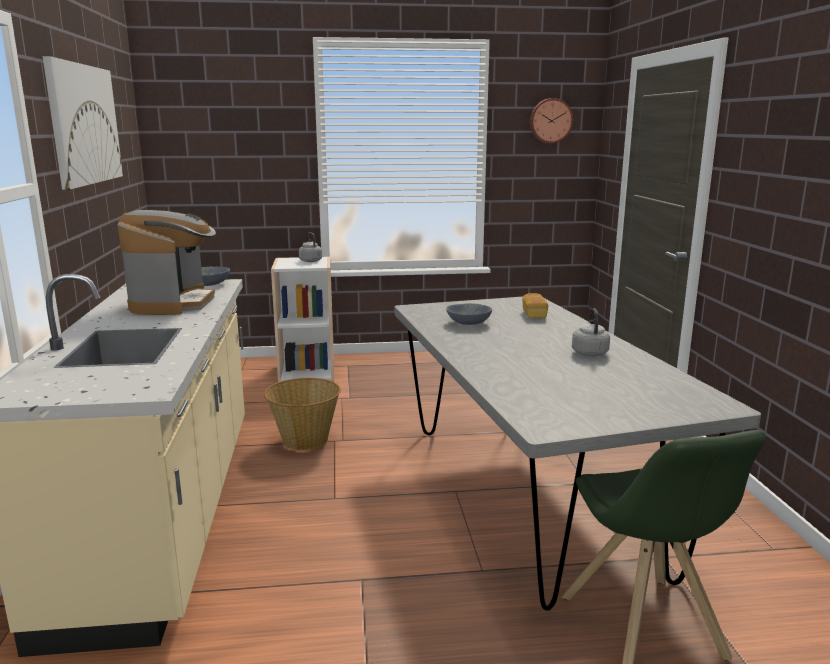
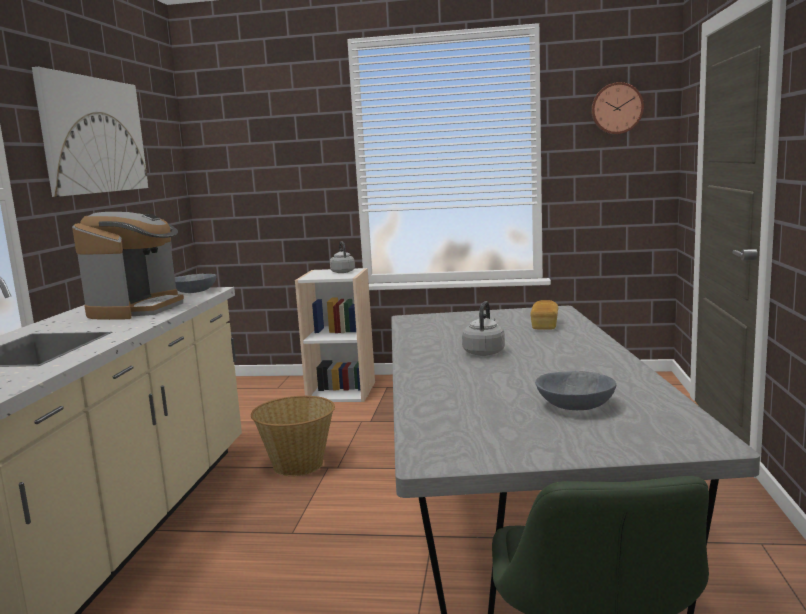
camera: 15 degrees right, 5 degrees down
grey bowl [446,303,492,325] -> grey bowl moved to [535,371,616,410]
grey kettle [572,308,610,356] -> grey kettle moved to [462,301,505,356]

